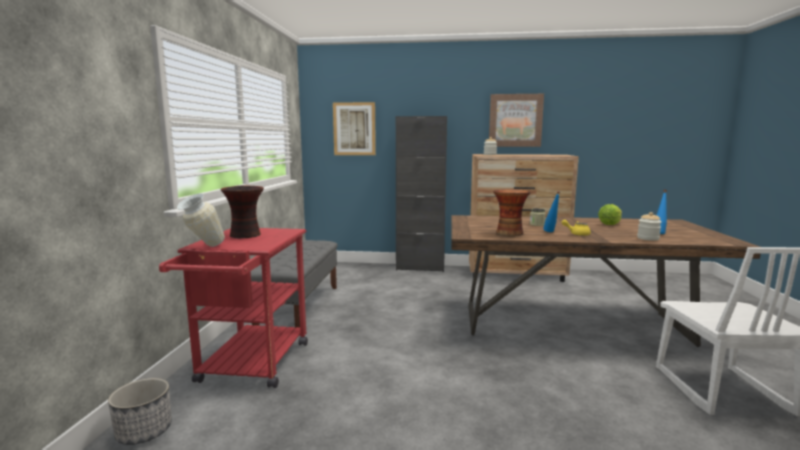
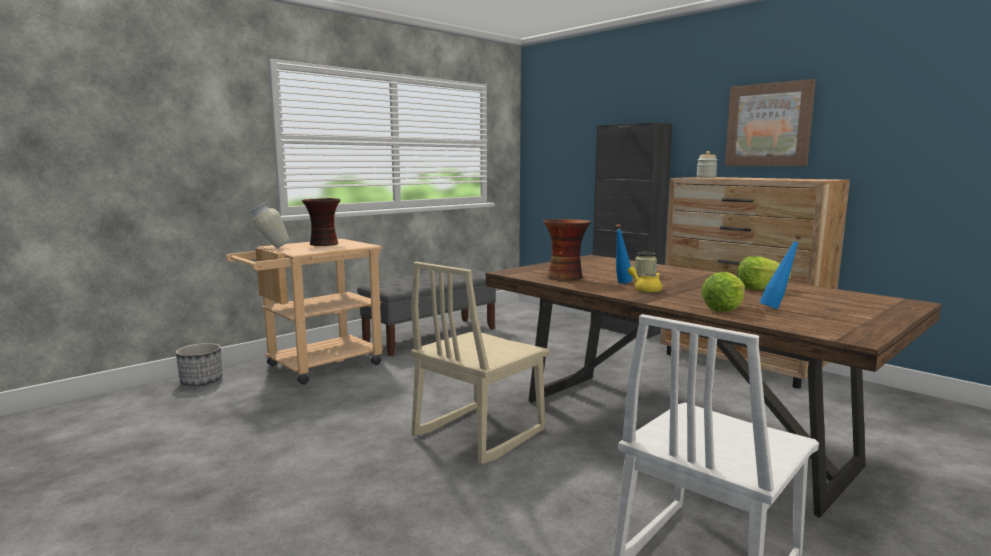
camera: 40 degrees right, 0 degrees up
red cart [159,228,308,388] -> beige cart [226,239,383,385]
picture [333,102,376,155] -> none
jar [637,212,662,241] -> lettuce [701,272,745,312]
none -> beige chair [411,262,550,464]

